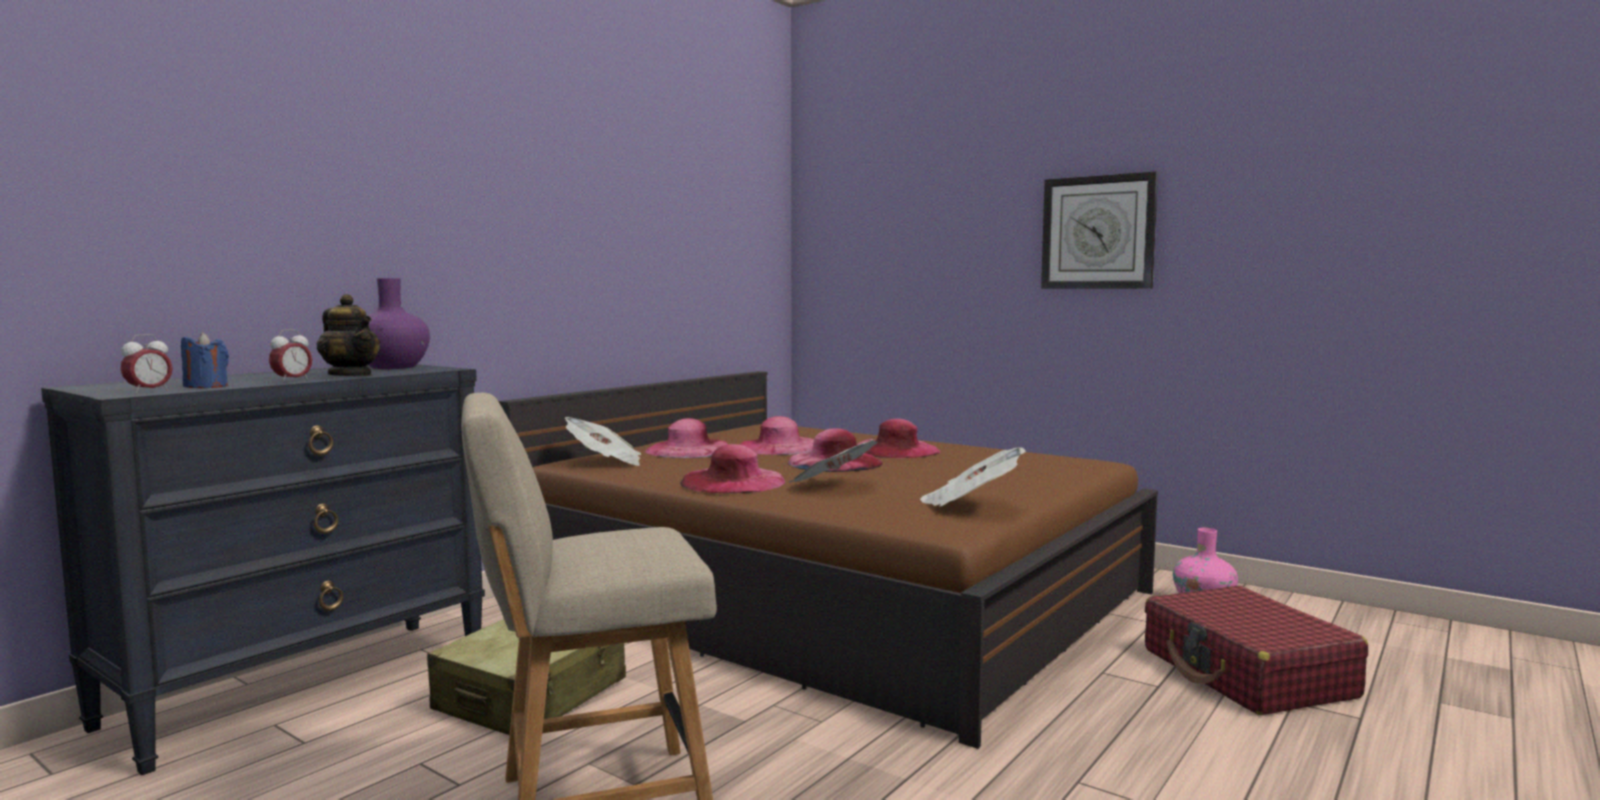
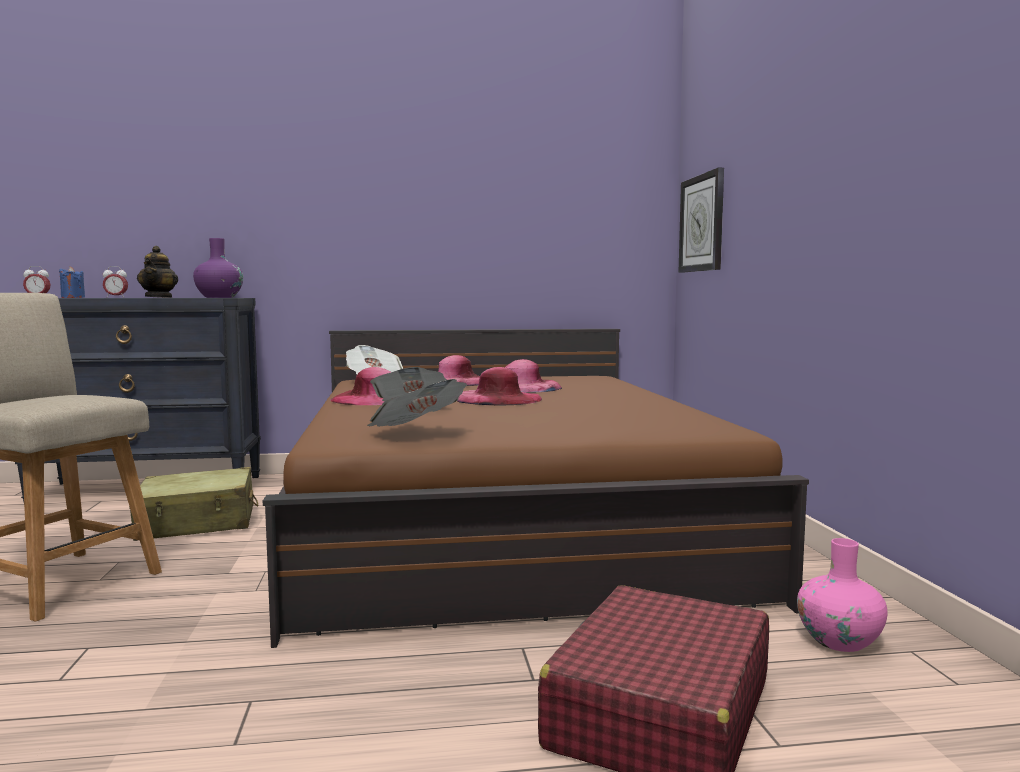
camera: 45 degrees right, 0 degrees up
pink hat [857,419,940,458] -> none
wall clock [1041,172,1158,289] -> wall clock moved to [679,168,724,272]

